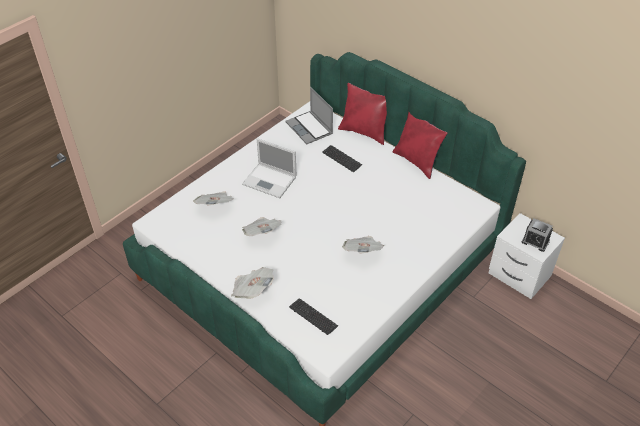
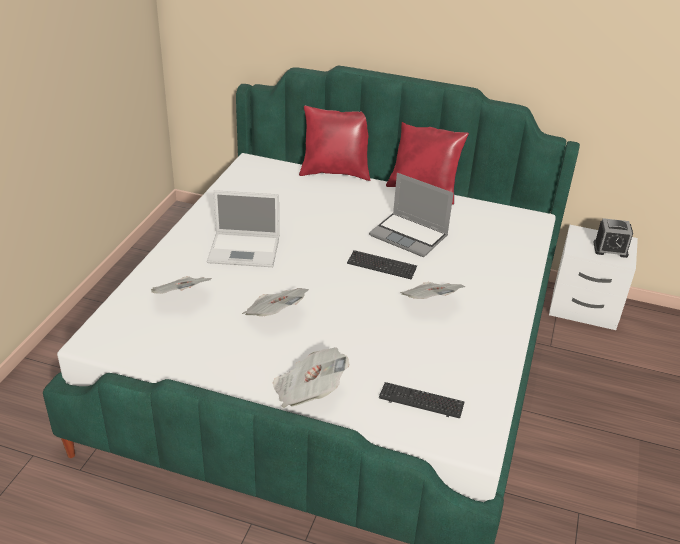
camera: 25 degrees left, 10 degrees down
laptop [285,87,333,144] -> laptop moved to [369,173,453,257]
keyboard [322,145,362,172] -> keyboard moved to [347,250,417,279]

